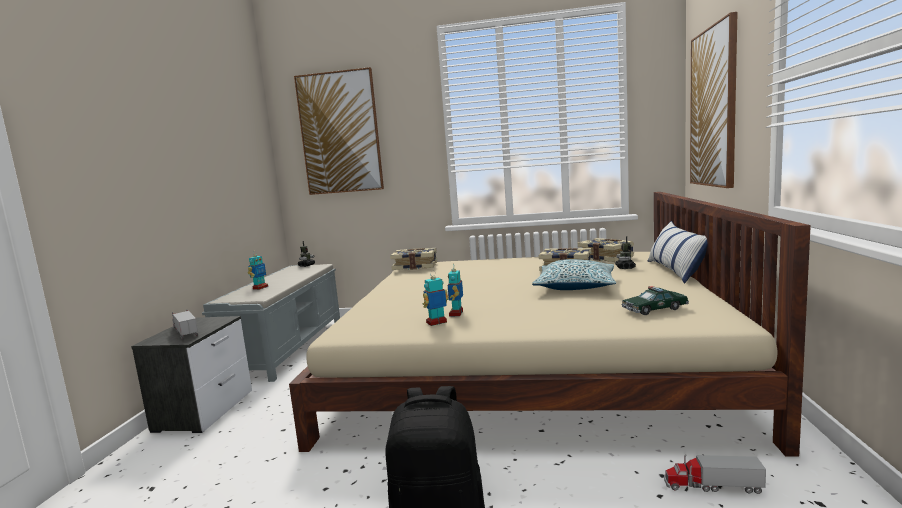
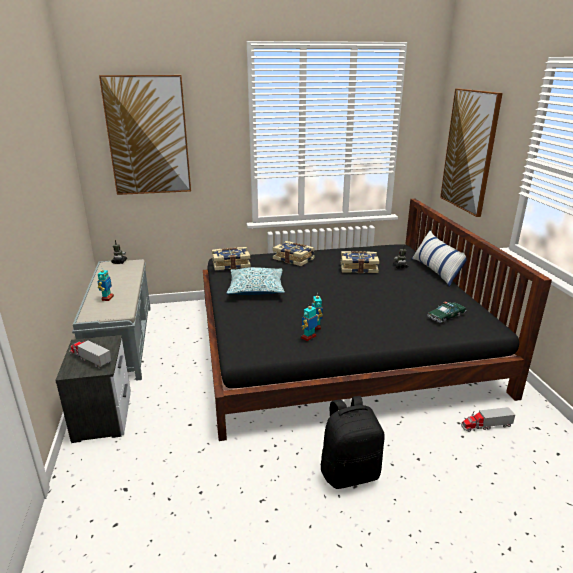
camera: 20 degrees left, 15 degrees up
beige bed [289,192,811,457] -> black bed [203,199,552,441]
pillow [532,259,616,290] -> pillow moved to [227,267,285,295]
book [578,238,634,262] -> book moved to [273,241,315,266]

